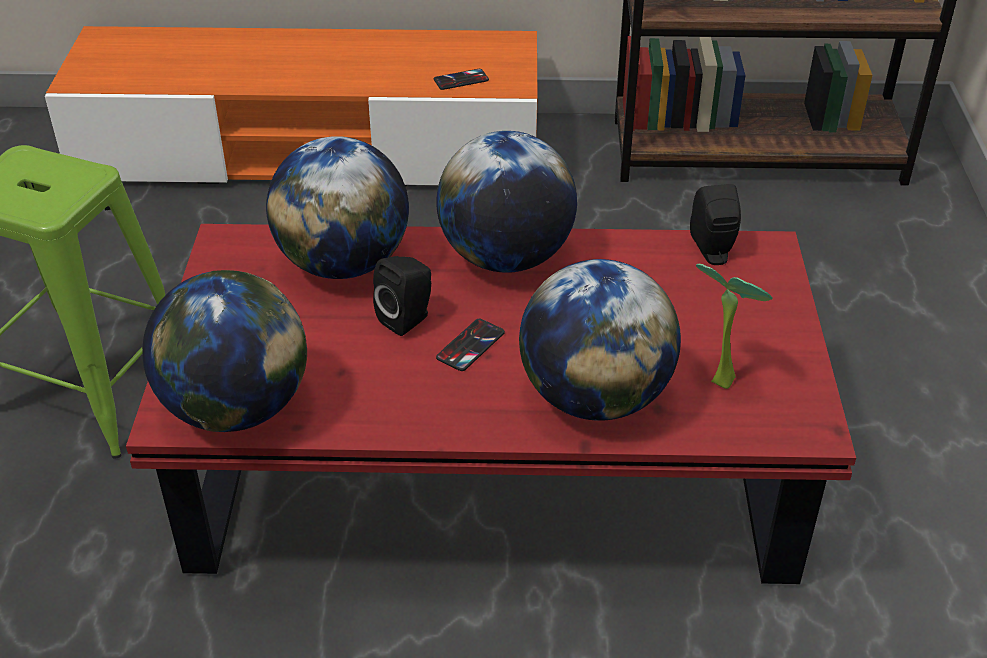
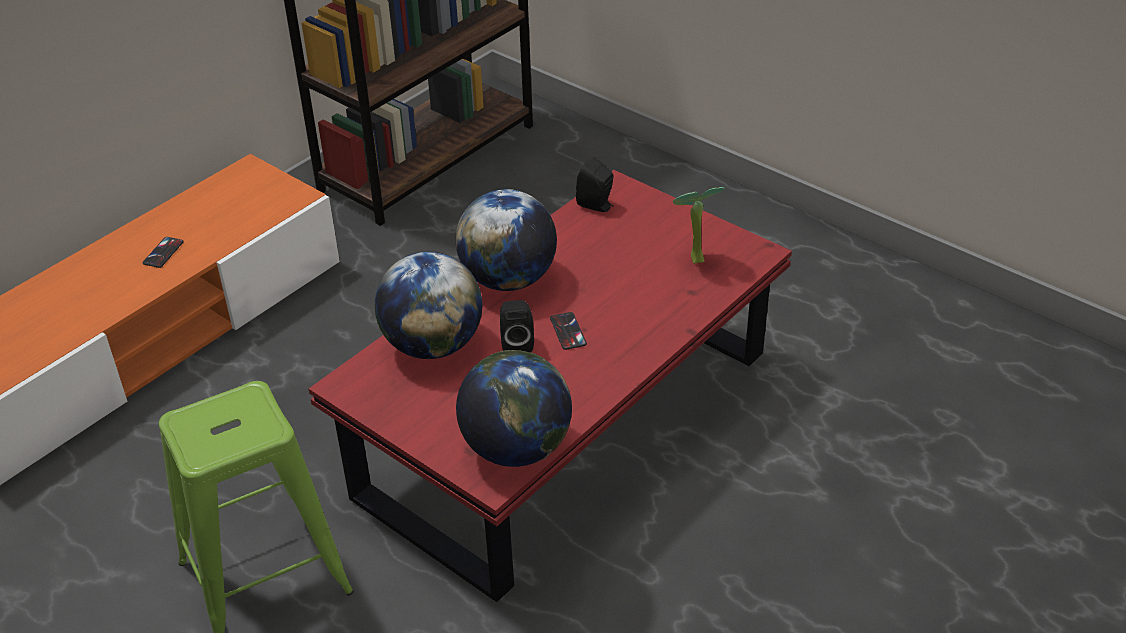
camera: 50 degrees left, 0 degrees up
phone [433,69,489,90] -> phone moved to [143,237,183,268]
globe [519,259,681,421] -> none

